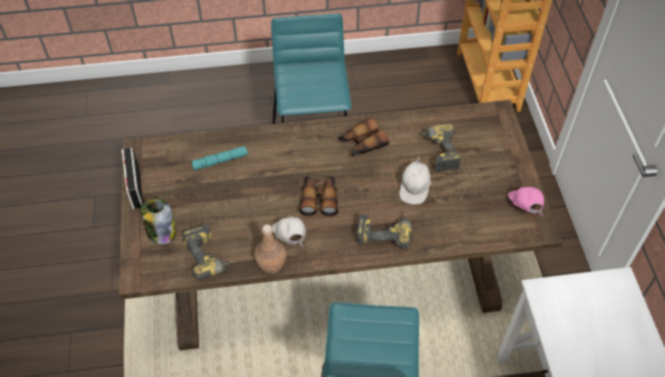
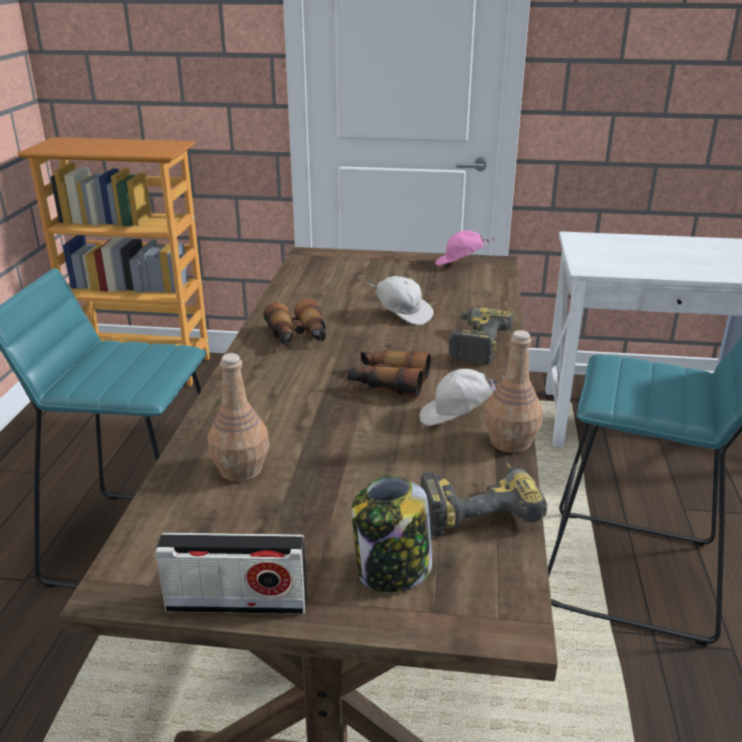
camera: 75 degrees left, 25 degrees down
turquoise flashlight [191,146,249,171] -> brown bottle [207,353,270,482]
power drill [415,124,461,172] -> none

